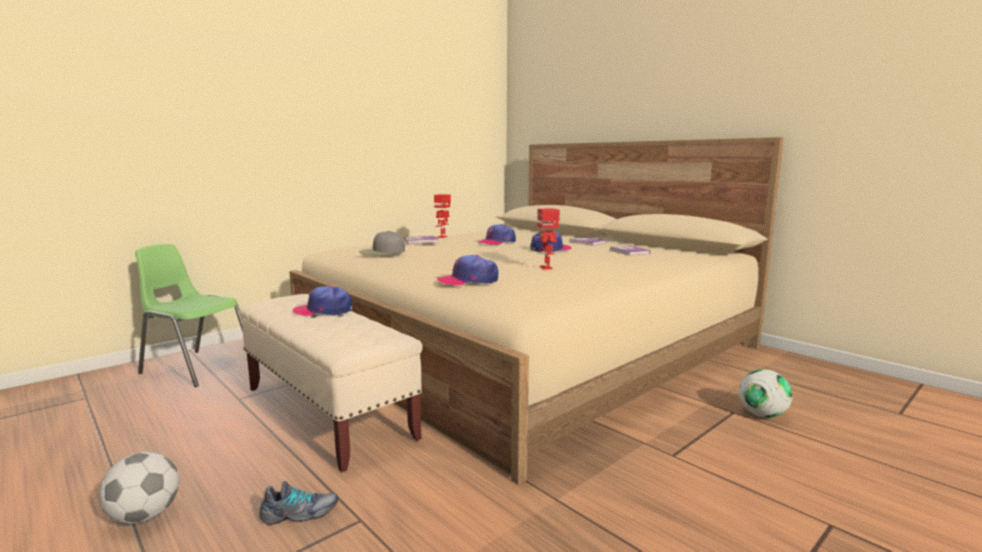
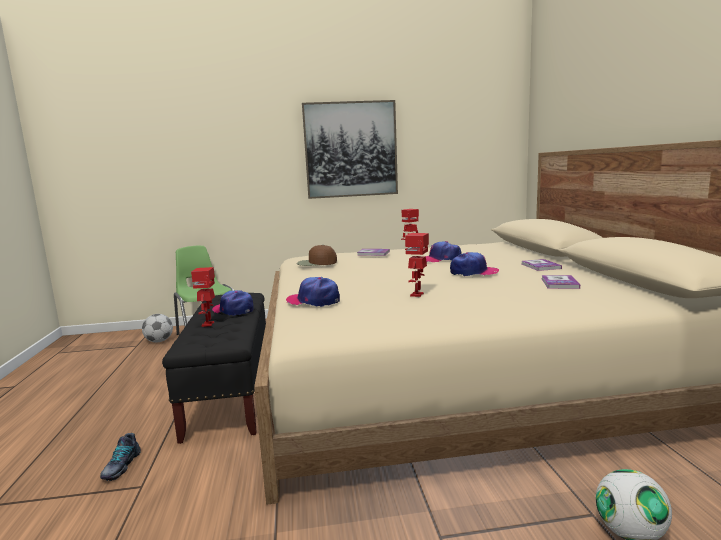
camera: 35 degrees right, 0 degrees up
football [99,452,179,524] -> football moved to [142,314,173,342]
beige bench [239,294,423,472] -> black bench [162,293,266,444]
shoe [259,481,338,525] -> shoe turned 75 degrees clockwise [100,433,141,481]
grey cap [359,231,405,255] -> brown cap [297,245,337,266]
none -> toy robot [191,267,215,327]
none -> picture [302,100,398,199]

